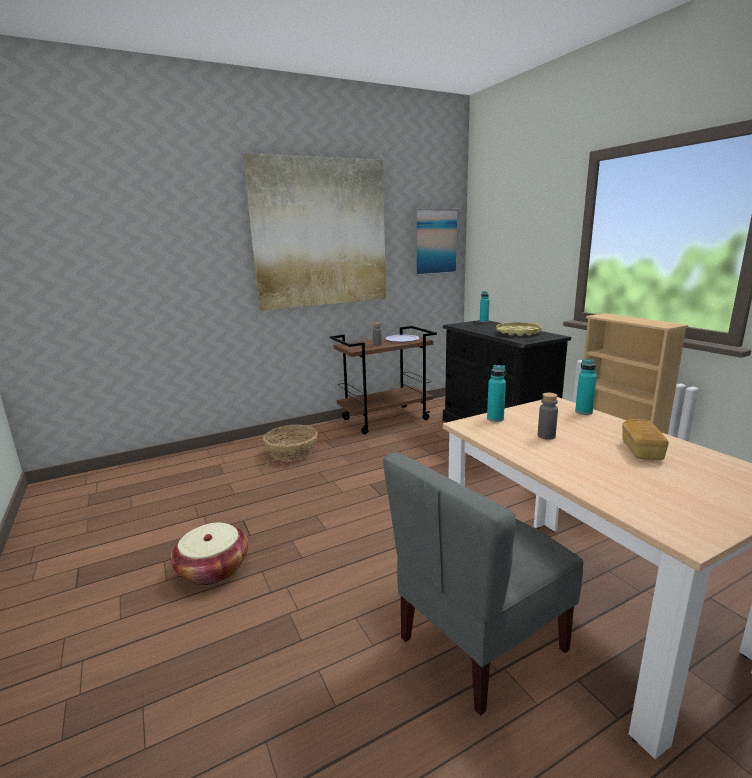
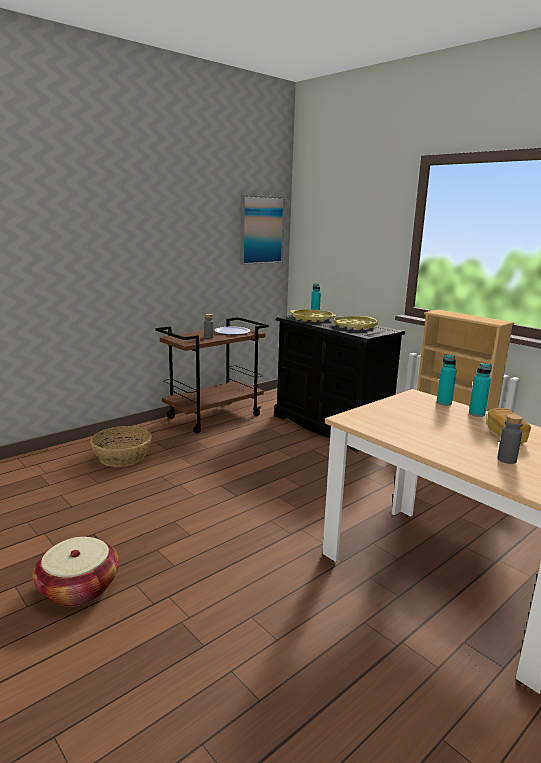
camera: 15 degrees left, 0 degrees up
picture [243,153,386,311] -> none
grey chair [383,452,583,716] -> none
turquoise bottle [487,365,506,422] -> turquoise bottle moved to [469,363,492,417]
grey bottle [538,393,558,440] -> grey bottle moved to [497,414,523,464]
none -> yellow tray [290,309,336,322]

